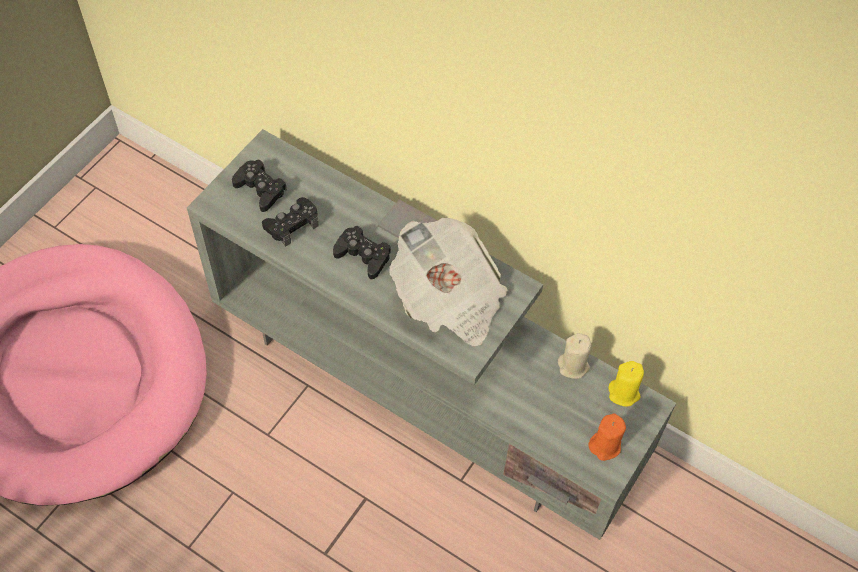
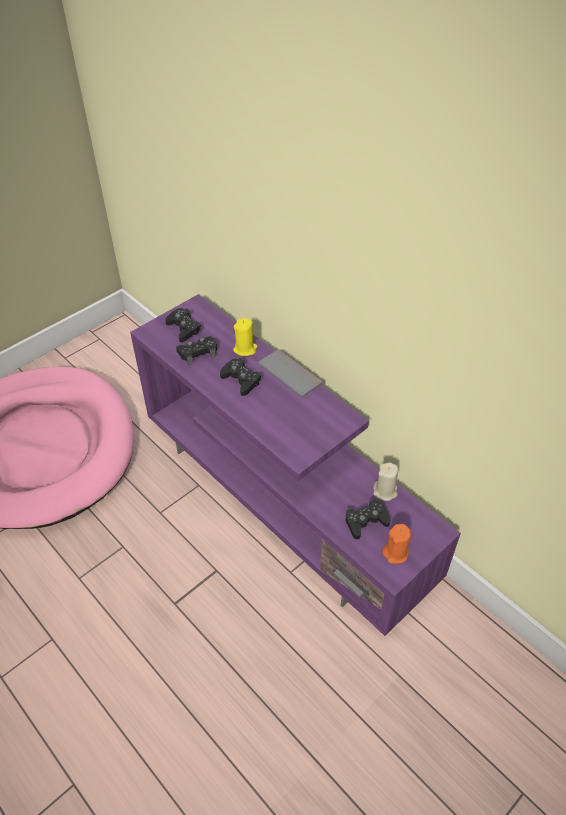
camera: 15 degrees right, 10 degrees down
grey tv stand [187,129,676,540] -> purple tv stand [130,294,461,636]
newspaper [389,218,507,346] -> none
yellow candle [608,361,644,406] -> yellow candle moved to [233,318,257,356]
none -> black game controller [345,499,391,539]

